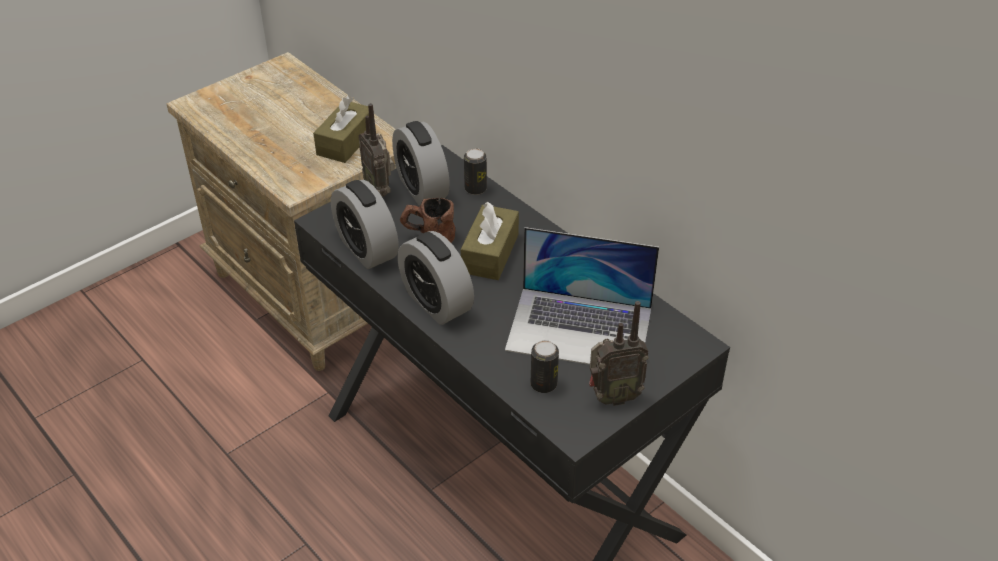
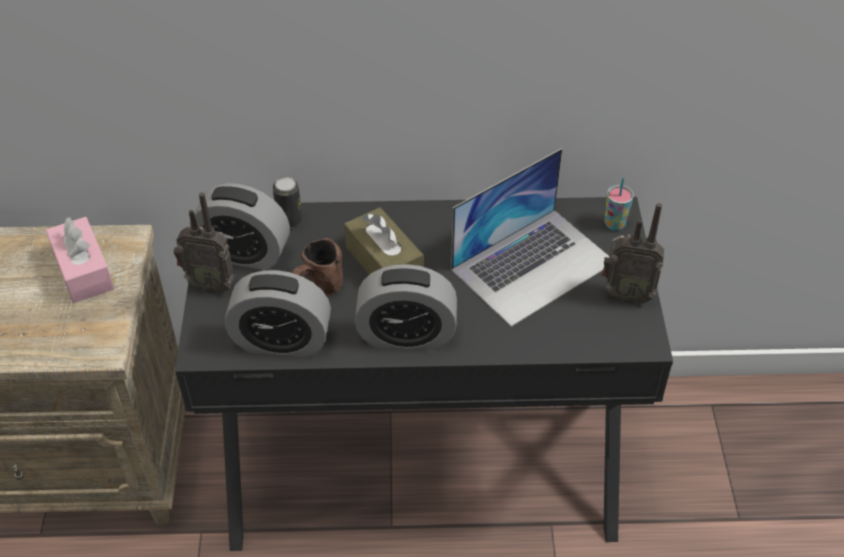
camera: 50 degrees left, 5 degrees up
brown tissue box [313,95,369,163] -> pink tissue box [46,217,114,303]
can [530,340,559,393] -> none
radio [589,301,649,406] -> radio turned 75 degrees clockwise [601,203,664,305]
none -> cup [605,178,634,231]

